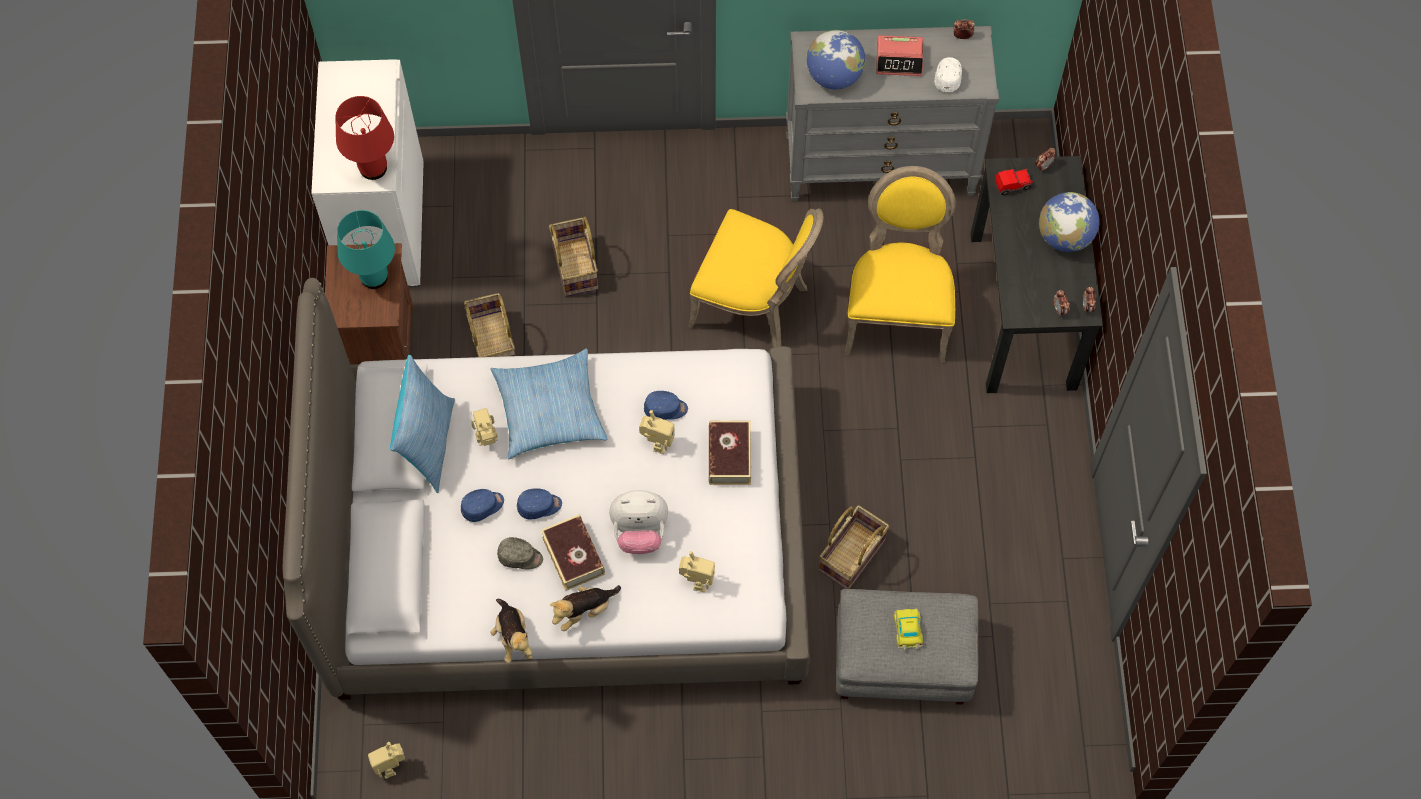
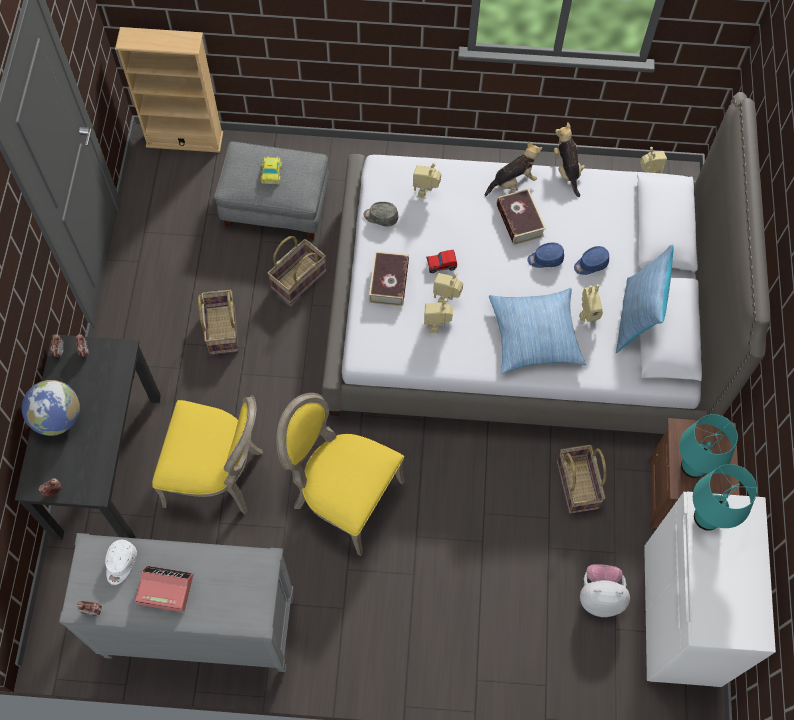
camera: 175 degrees left, 0 degrees up
red table lamp [336,96,394,180] -> turquoise table lamp [693,464,757,531]
grey cap [497,537,543,569] -> grey cap moved to [364,202,399,227]
basket [549,217,598,296] -> basket moved to [198,290,238,355]
plush toy [609,490,668,554] -> plush toy moved to [580,564,630,617]
blue cap [644,391,688,420] -> toy robot [424,298,453,333]
globe [806,30,866,89] -> none
yellow chair [845,166,956,363] -> yellow chair turned 90 degrees counterclockwise [152,395,263,514]
toy car [995,169,1033,195] -> toy car moved to [426,250,457,273]
none -> beige bookcase [115,27,223,153]

